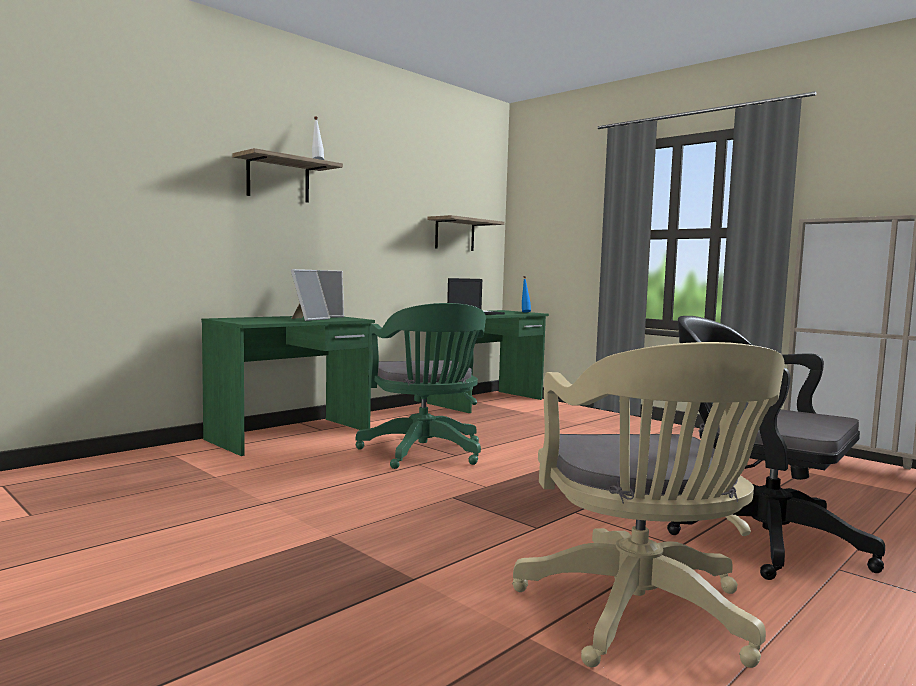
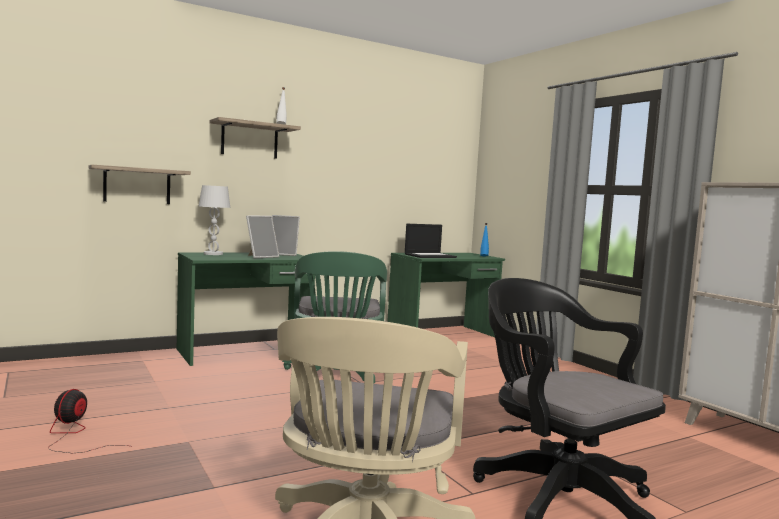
camera: 15 degrees right, 0 degrees up
shelf [427,215,504,251] -> shelf moved to [89,165,191,204]
none -> fan [48,389,128,453]
none -> white table lamp [199,185,230,255]

